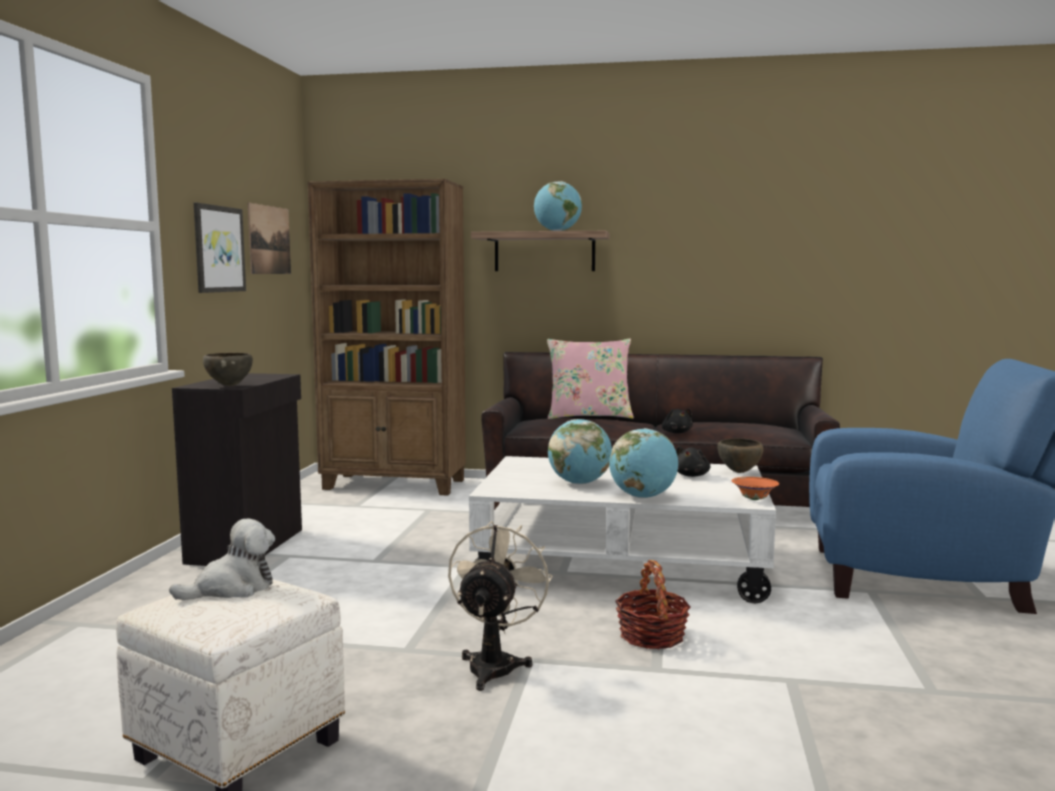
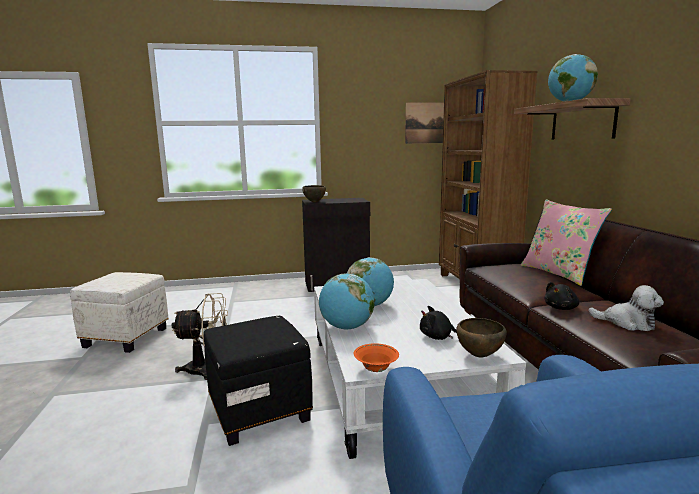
camera: 70 degrees right, 5 degrees up
plush toy [169,519,275,600] -> plush toy moved to [588,285,664,331]
picture [194,203,246,293] -> none
basket [615,560,691,649] -> black ottoman [204,316,313,446]

